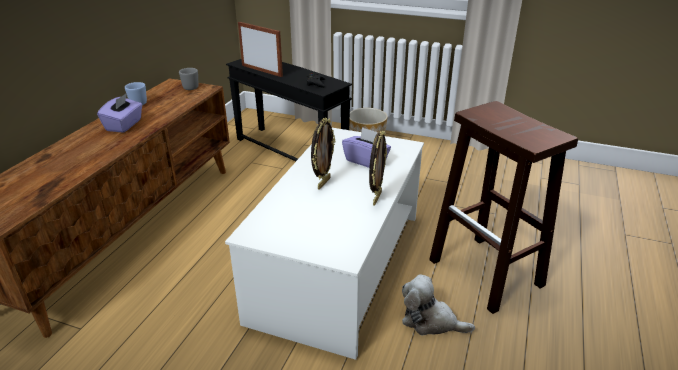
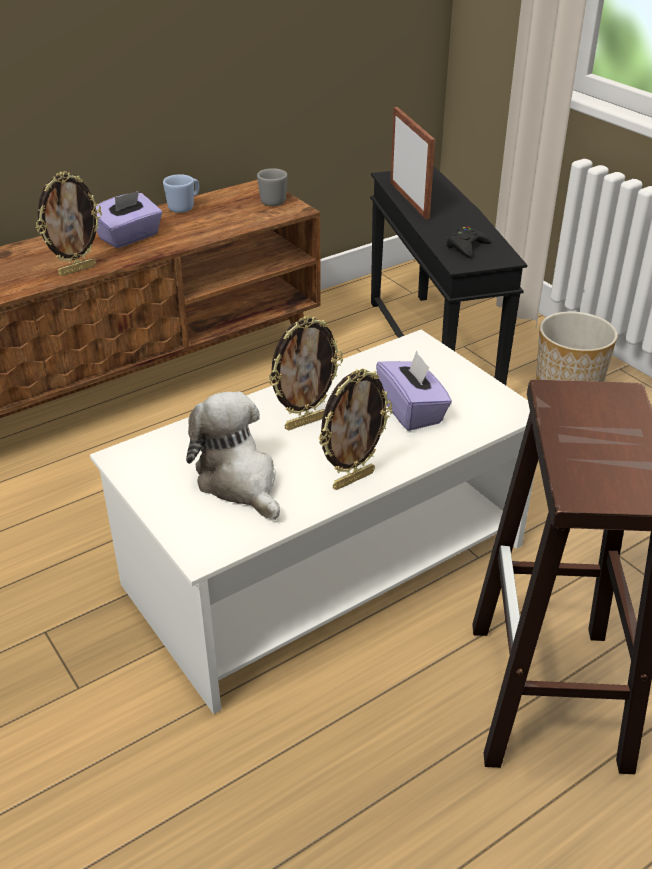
camera: 35 degrees right, 5 degrees up
plush toy [402,274,475,335] -> plush toy moved to [186,391,280,520]
none -> picture frame [36,171,102,276]

